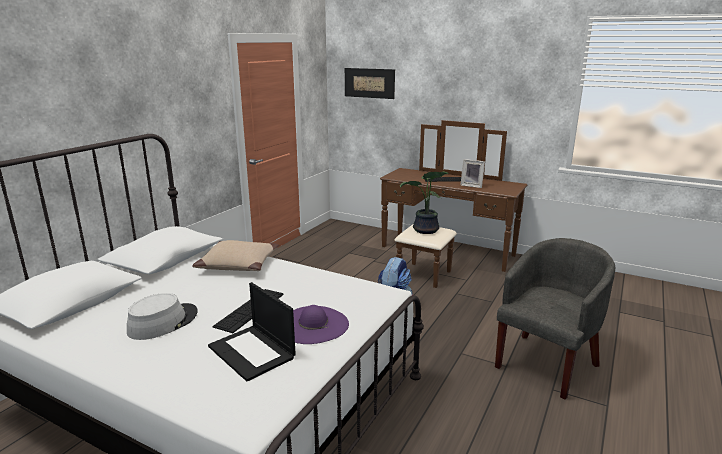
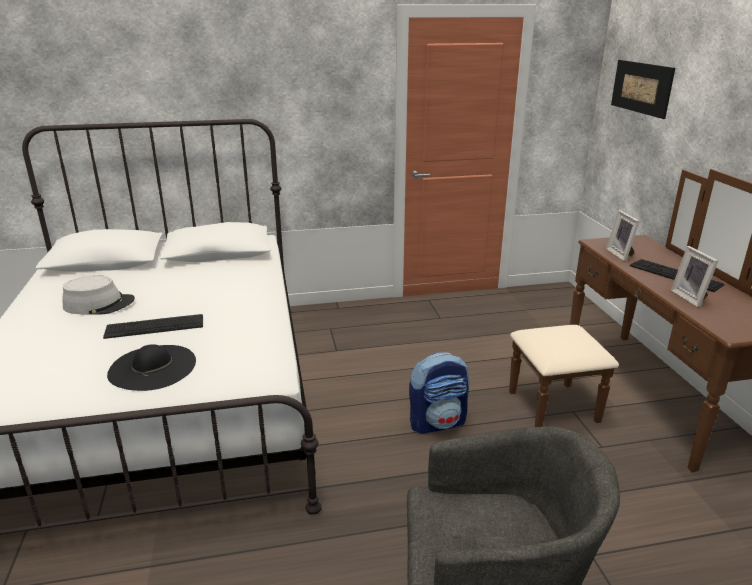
camera: 50 degrees right, 5 degrees up
beige pillow [192,240,279,271] -> none
laptop [208,282,296,382] -> none
purple hat [293,305,349,344] -> black hat [107,344,196,391]
potted plant [400,171,449,234] -> none
none -> picture frame [606,210,640,262]

